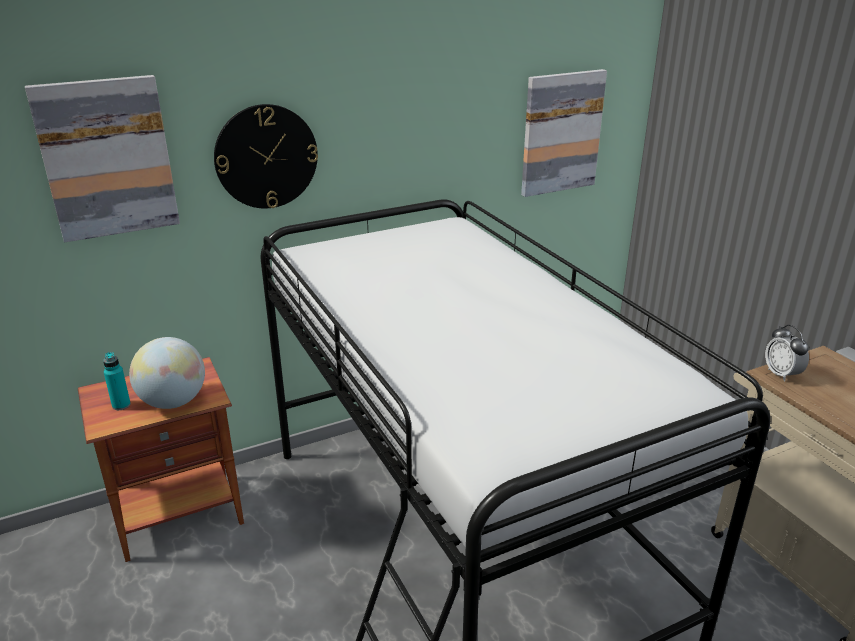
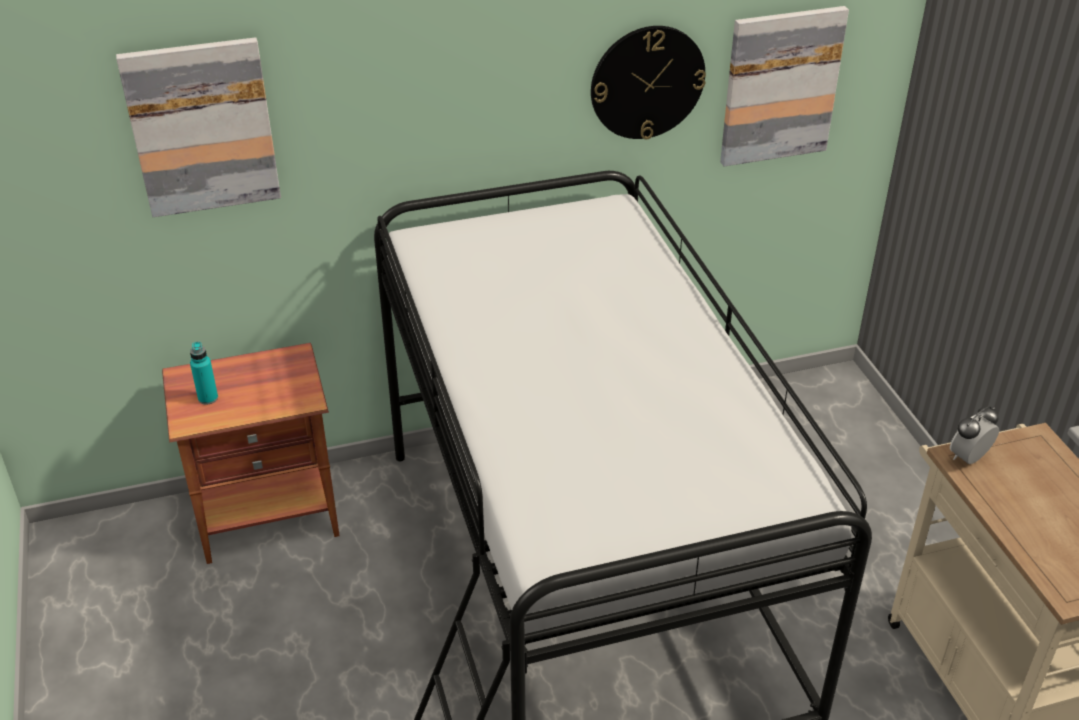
camera: 10 degrees right, 10 degrees up
globe [129,337,205,409] -> none
wall clock [214,104,318,208] -> wall clock moved to [591,26,706,140]
alarm clock [765,325,809,382] -> alarm clock turned 60 degrees clockwise [950,406,999,464]

